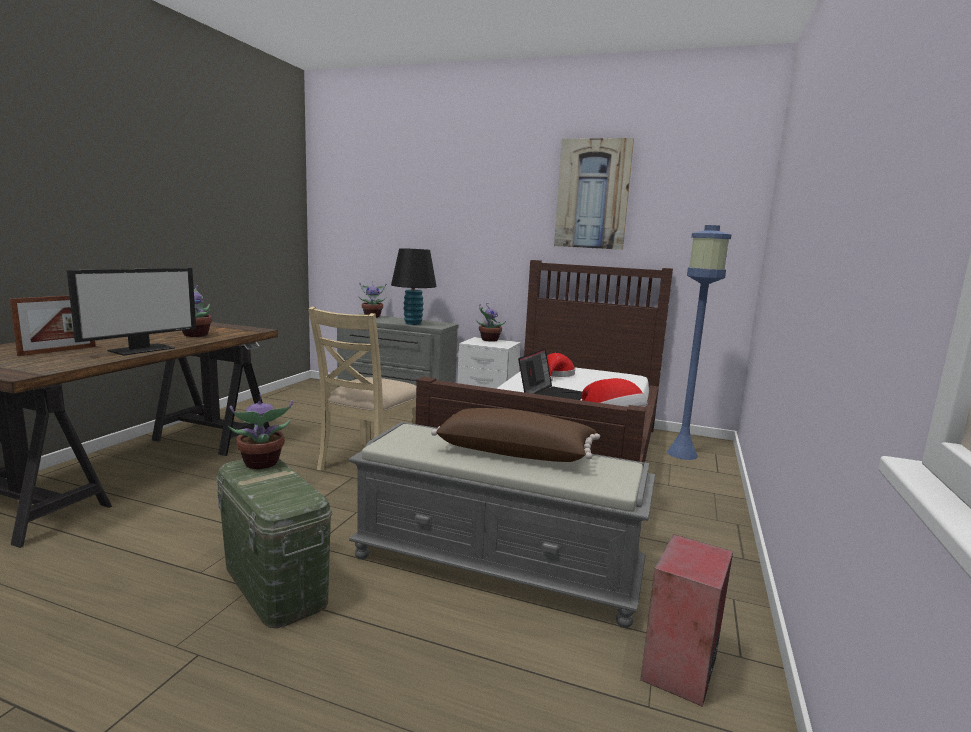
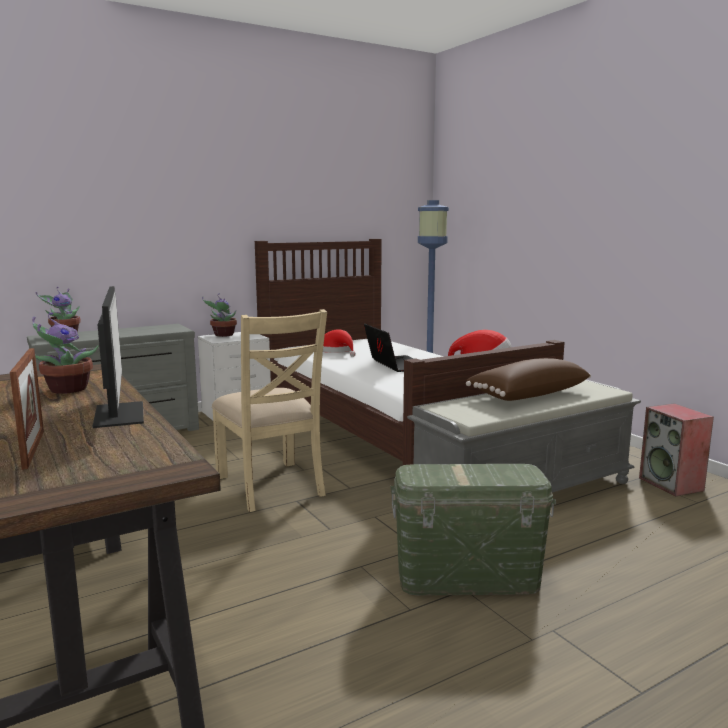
camera: 50 degrees left, 0 degrees up
potted plant [228,393,293,469] -> none
black table lamp [391,248,437,325] -> none
picture [554,138,634,250] -> none

